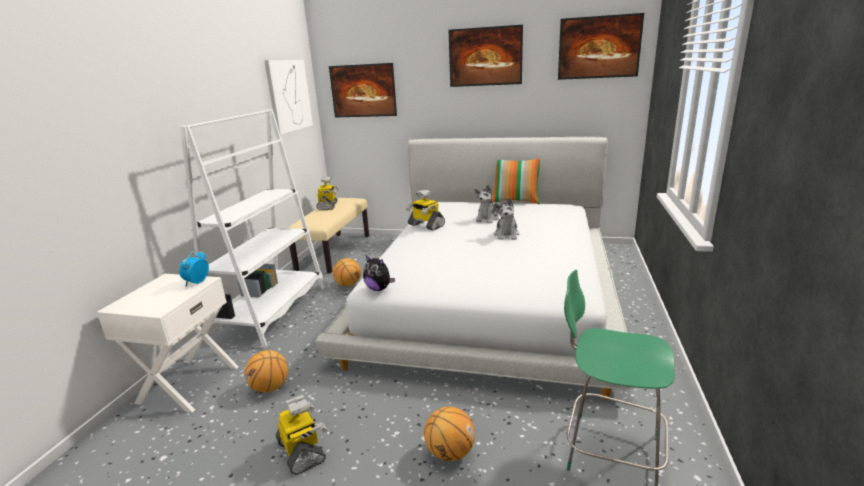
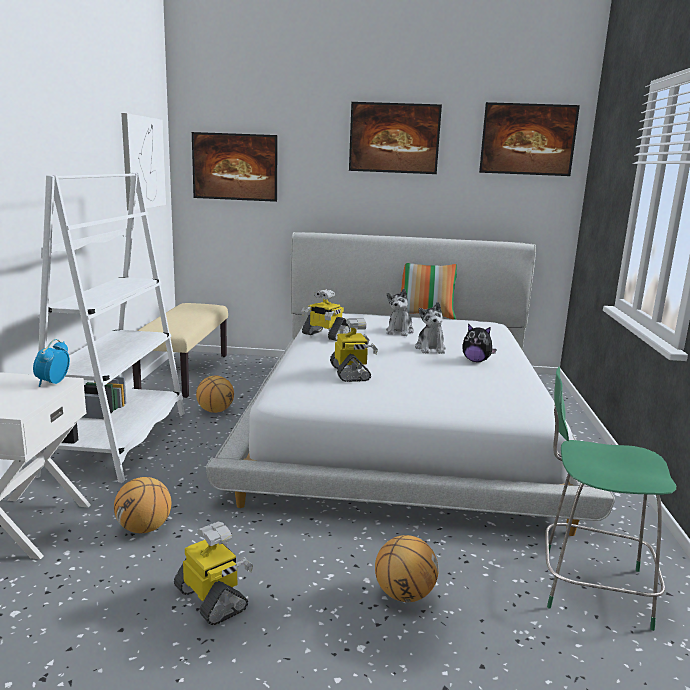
camera: 10 degrees left, 5 degrees down
toy robot [317,177,339,211] -> toy robot moved to [330,318,378,382]
plush toy [363,256,395,291] -> plush toy moved to [462,324,497,362]

